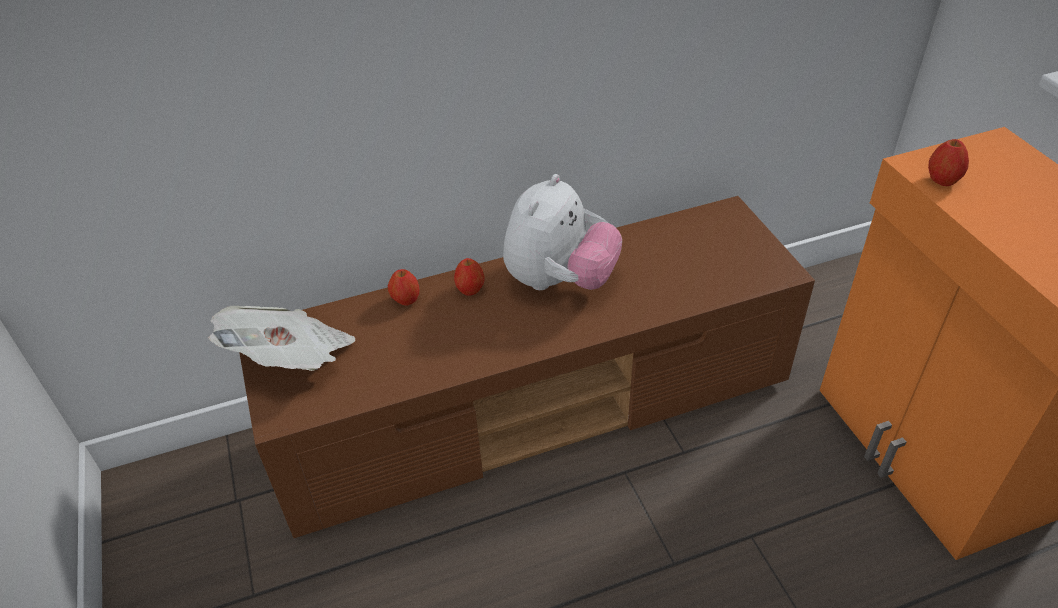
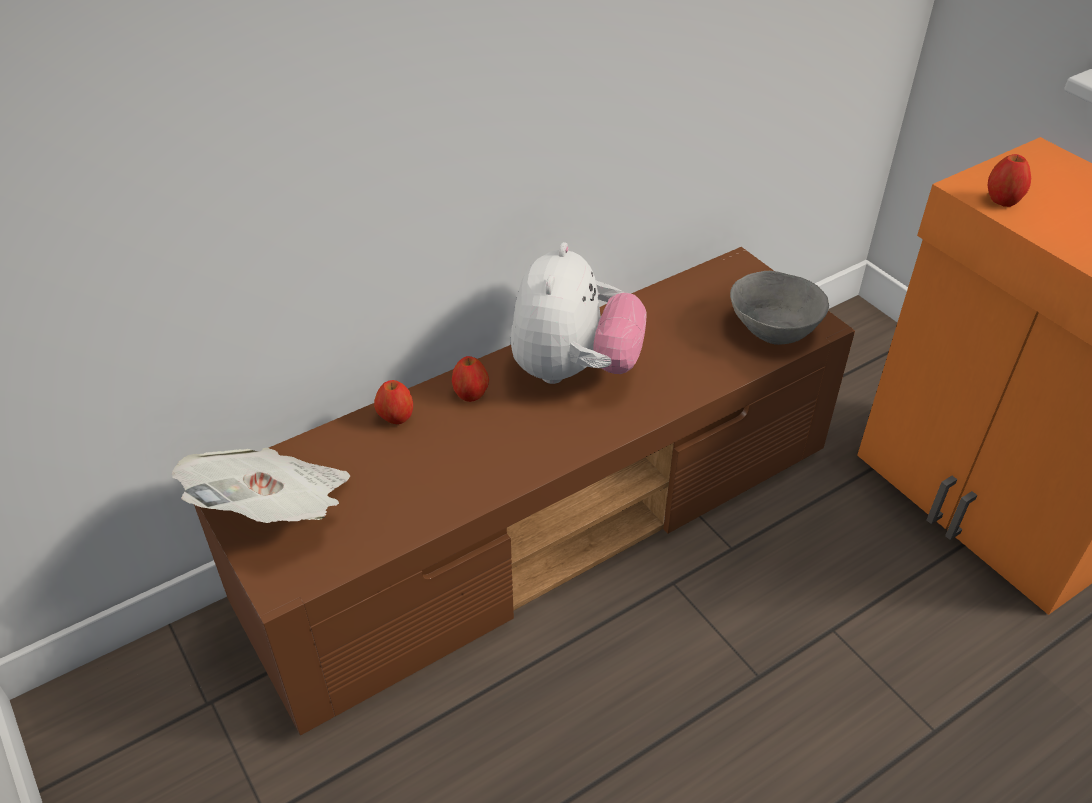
camera: 15 degrees left, 0 degrees up
none -> grey bowl [730,271,829,345]

